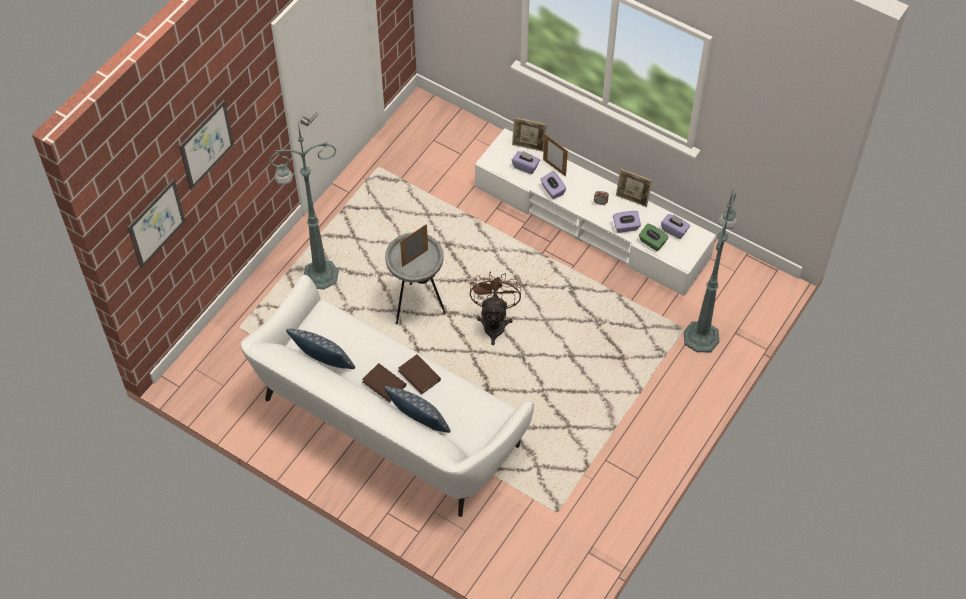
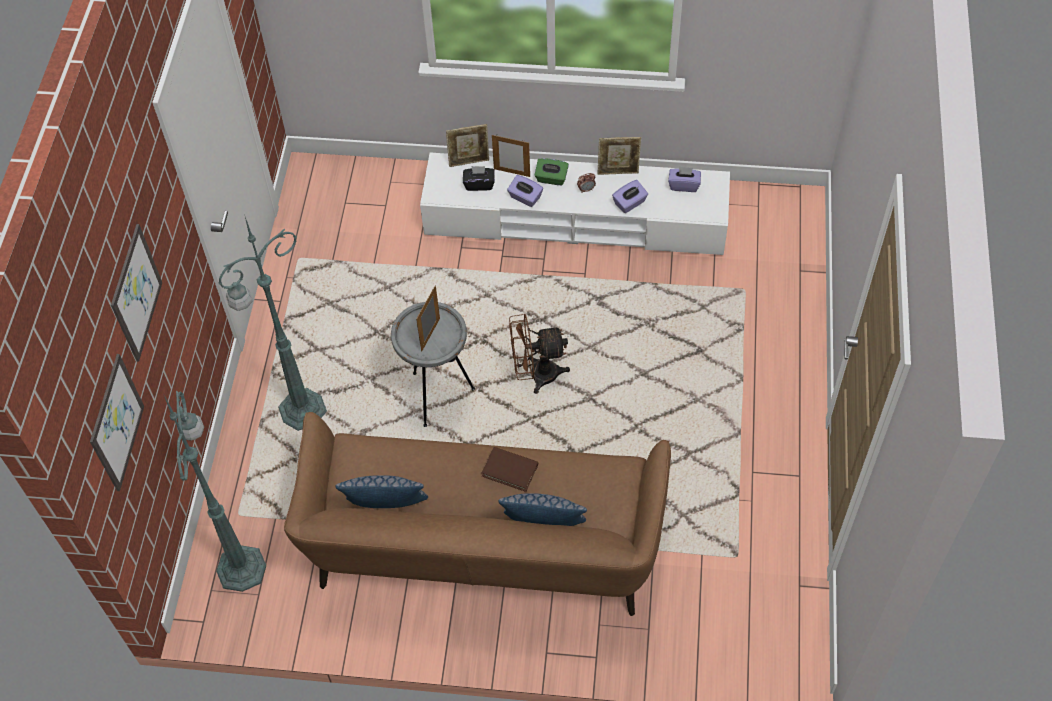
camera: 25 degrees left, 0 degrees up
white sofa [241,275,534,517] -> brown sofa [284,412,671,616]
brown book [362,363,406,403] -> none
brown fan [470,272,521,345] -> brown fan turned 75 degrees counterclockwise [509,314,570,394]
purple tissue box [512,151,540,174] -> black tissue box [463,166,495,191]
green tissue box [639,223,668,251] -> green tissue box moved to [535,158,569,185]
green floor lamp [684,190,737,352] -> green floor lamp moved to [164,391,266,592]

